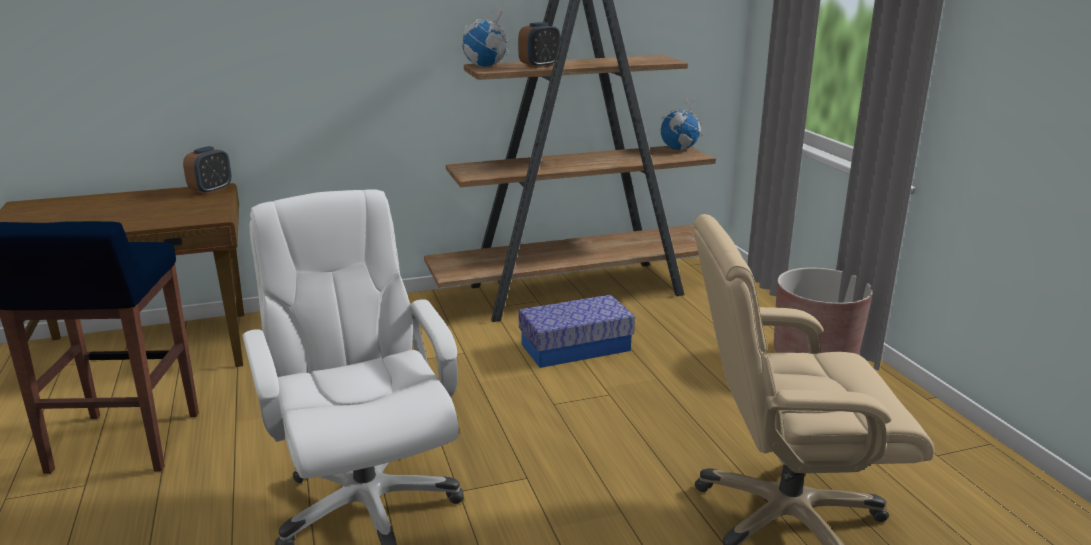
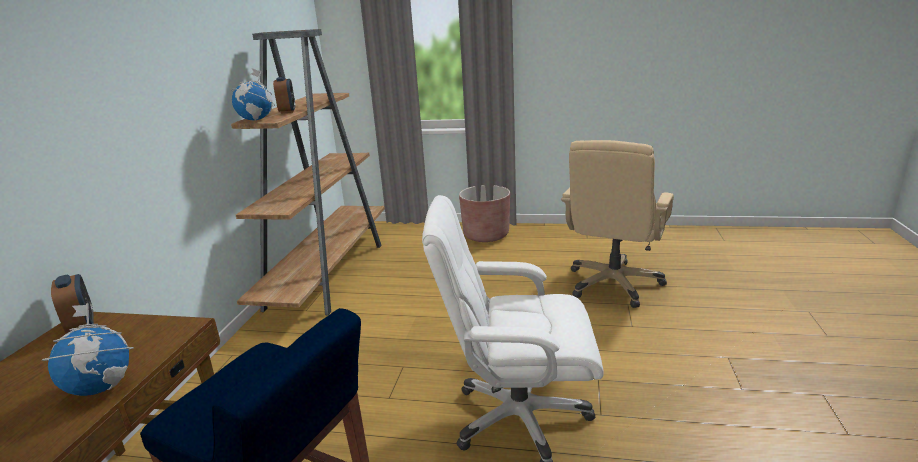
camera: 60 degrees left, 0 degrees up
storage box [519,295,635,368] -> none
globe [661,97,703,151] -> globe moved to [42,303,134,396]

